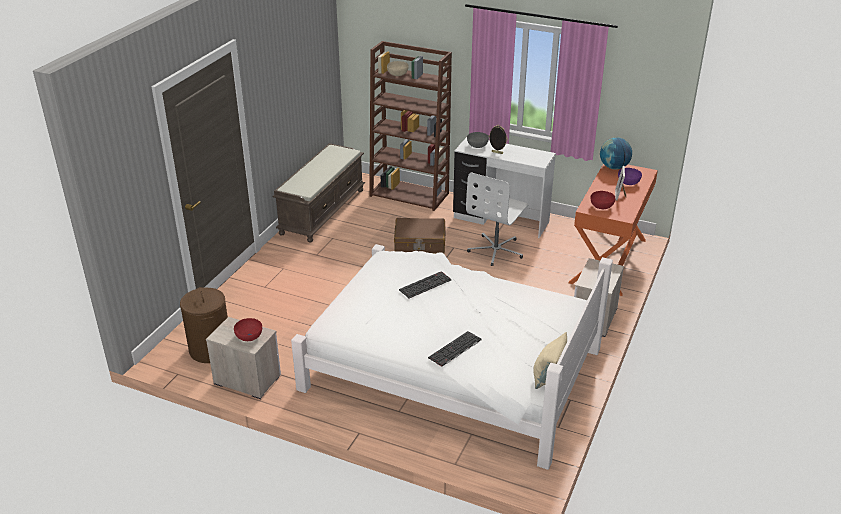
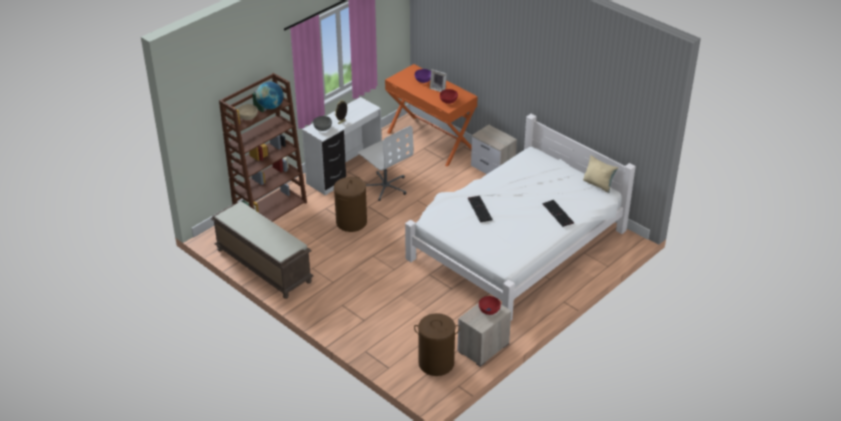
camera: 70 degrees left, 5 degrees up
brown suitcase [394,218,445,254] -> brown laundry basket [334,176,367,232]
globe [600,138,632,169] -> globe moved to [256,82,284,109]

